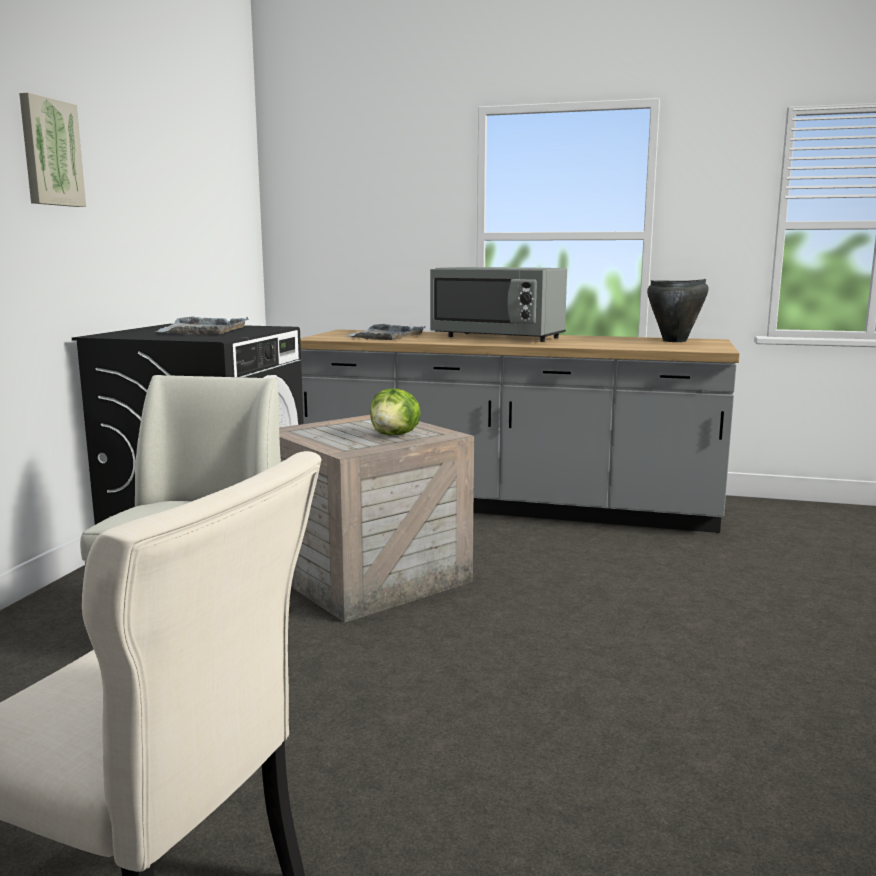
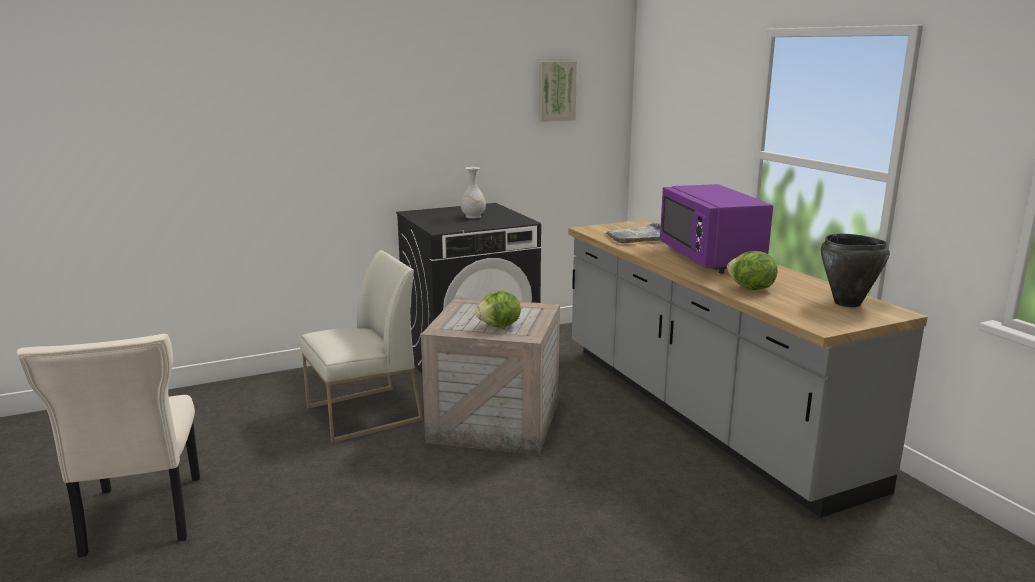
camera: 50 degrees right, 5 degrees up
picture [19,93,86,207] -> picture moved to [539,61,577,122]
grey tray [156,316,250,334] -> white vase [461,167,486,219]
grey microwave [430,267,567,342] -> purple microwave [660,184,773,274]
none -> lettuce [727,251,777,290]

